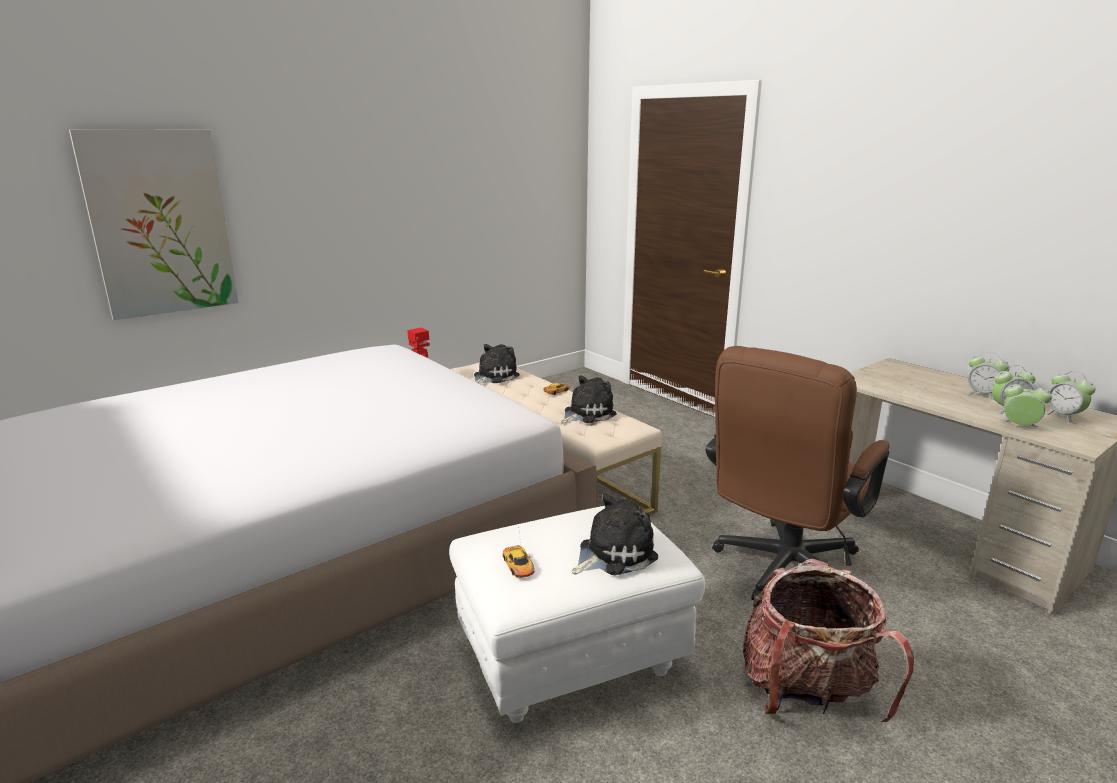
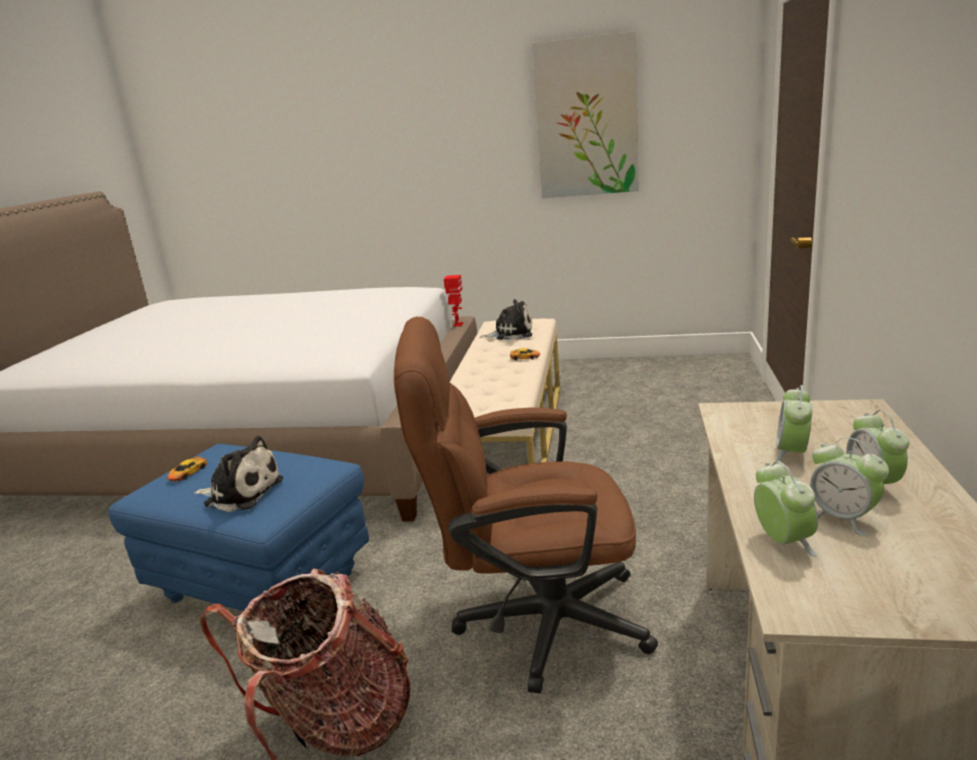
camera: 50 degrees right, 0 degrees up
picture [69,130,238,320] -> picture moved to [532,31,639,198]
white ottoman [449,506,705,723] -> blue ottoman [108,444,369,611]
plush toy [561,376,617,424] -> none
alarm clock [1045,371,1096,424] -> alarm clock moved to [776,385,812,464]

